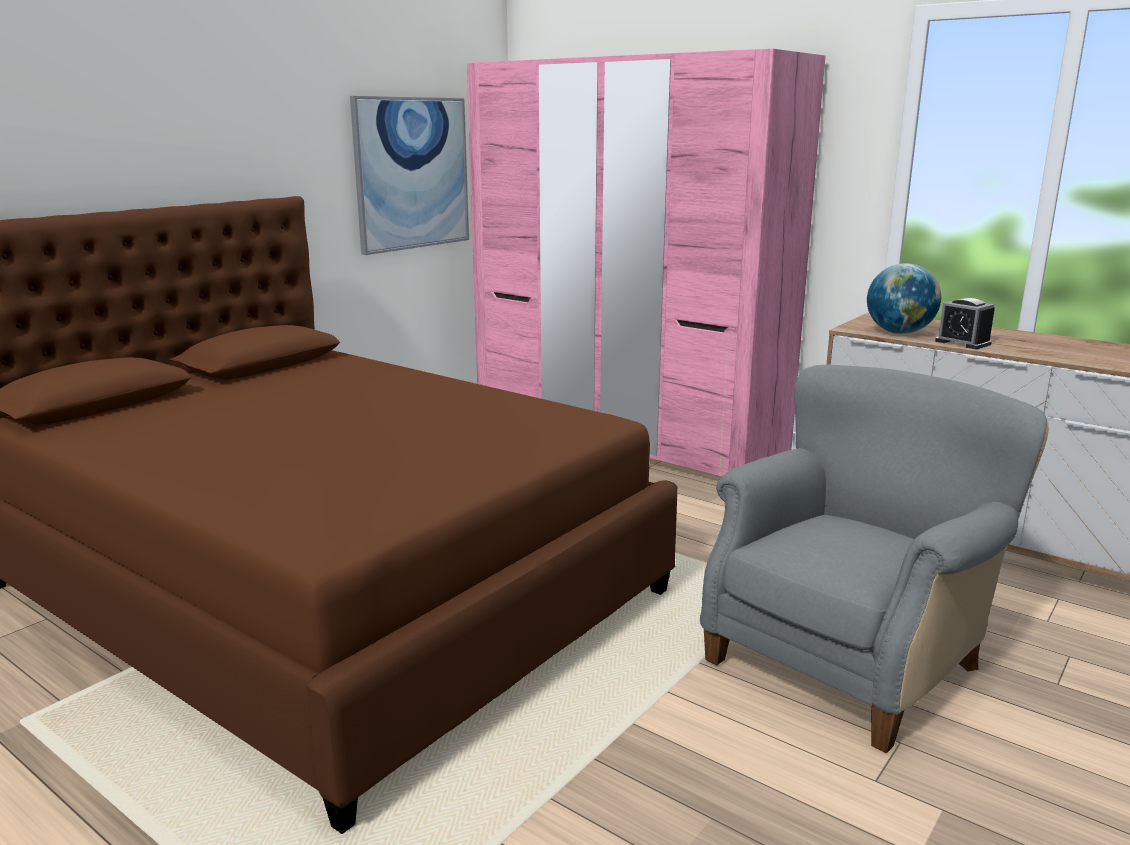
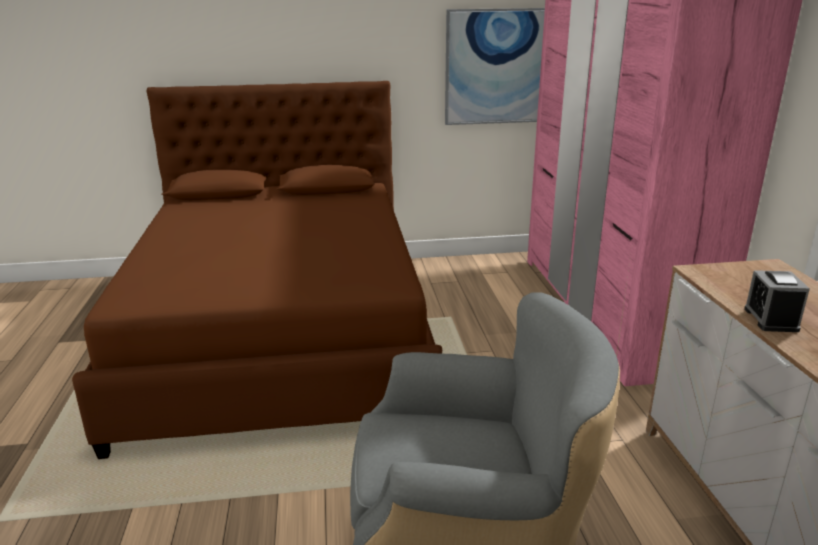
camera: 45 degrees right, 5 degrees up
globe [867,263,941,334] -> none

